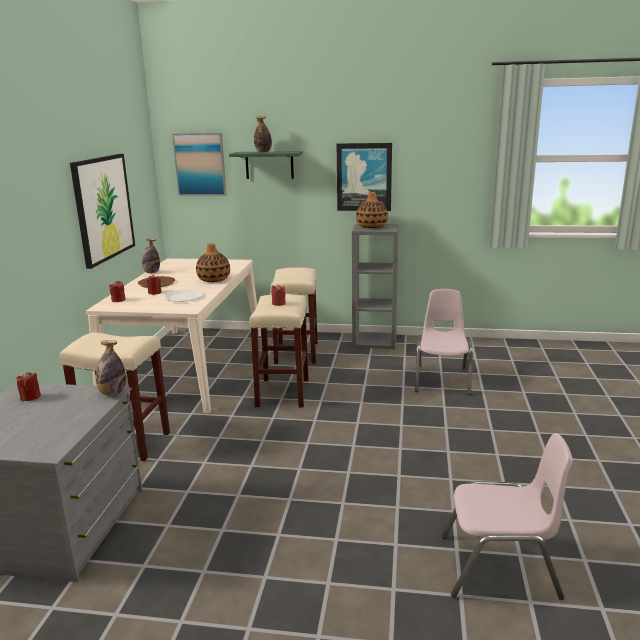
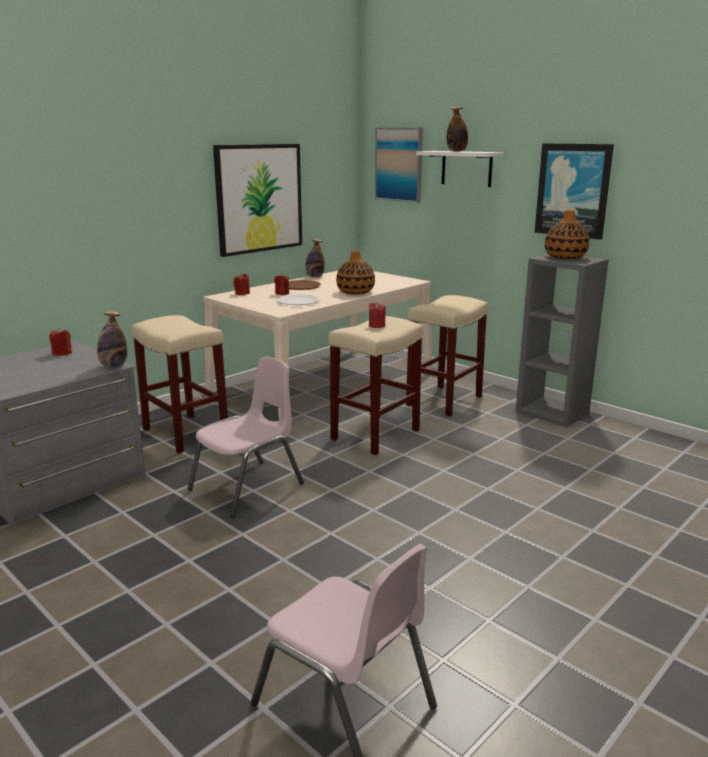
camera: 35 degrees right, 0 degrees up
green shelf [229,151,303,179] -> white shelf [416,151,504,187]
pink chair [415,289,473,395] -> pink chair moved to [187,357,304,517]

